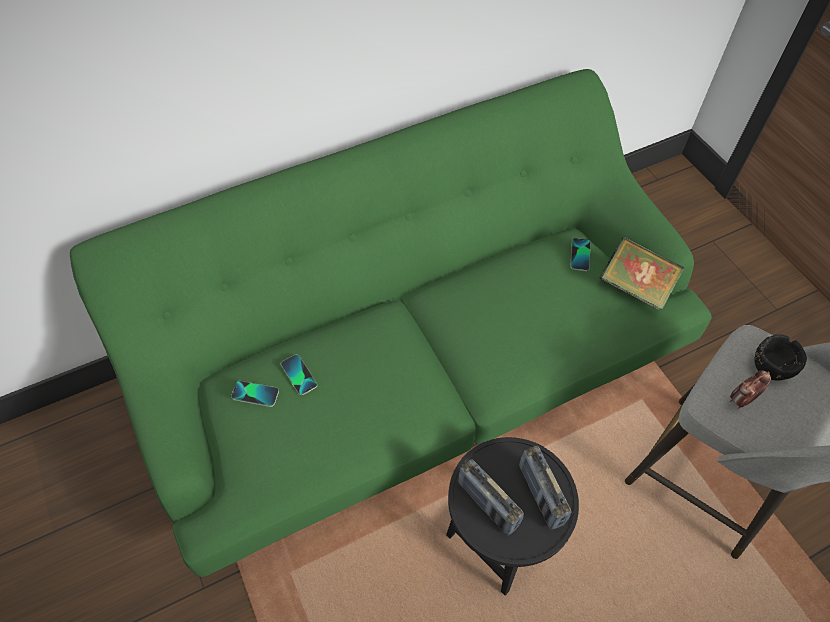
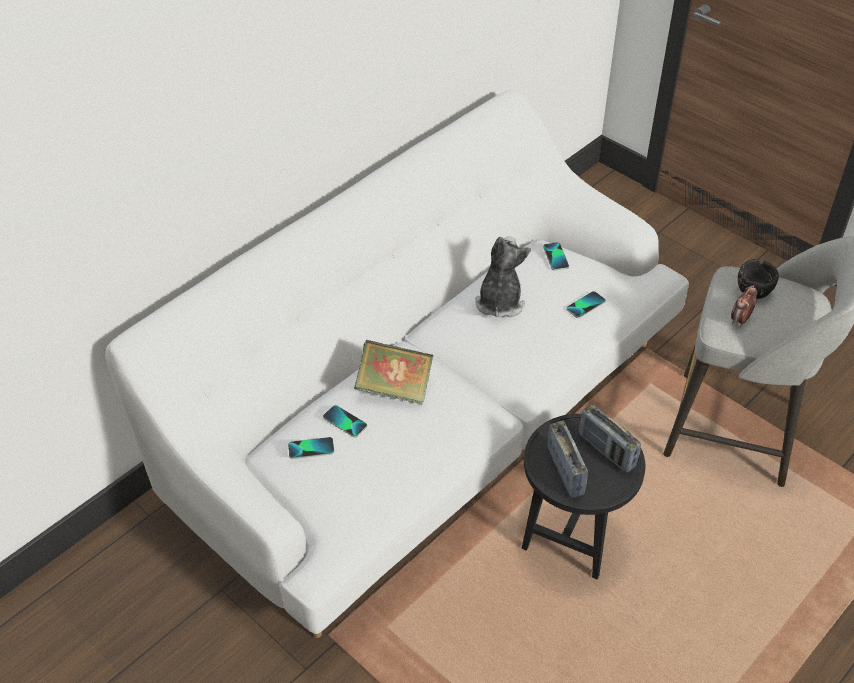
camera: 20 degrees left, 10 degrees down
green sofa [70,69,712,577] -> white sofa [105,90,688,638]
radio [458,459,524,536] -> radio turned 135 degrees counterclockwise [548,421,588,498]
book [599,236,685,310] -> book moved to [354,340,433,404]
none -> plush toy [475,236,531,317]
none -> phone [566,291,606,318]

